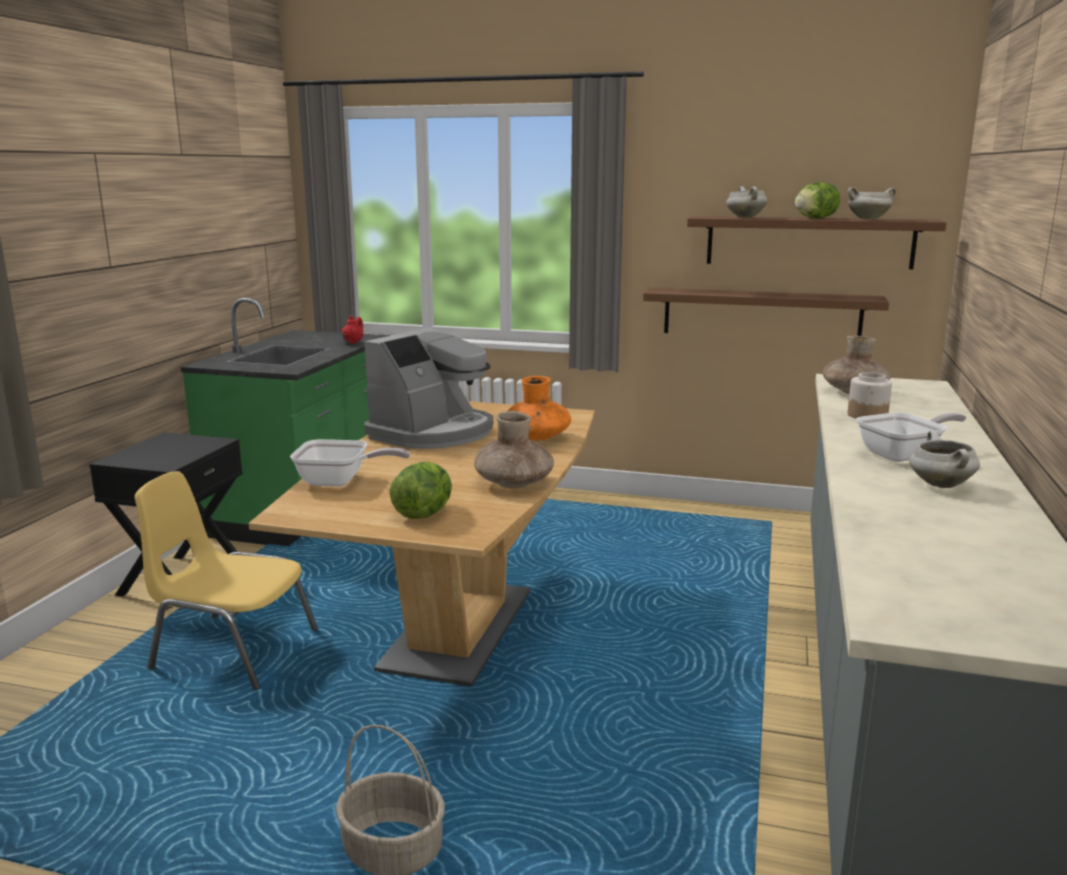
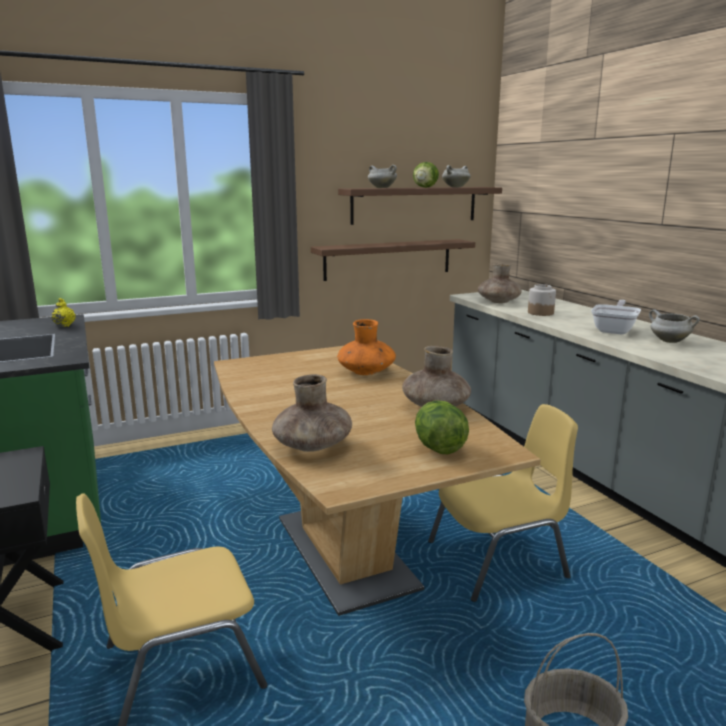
camera: 40 degrees left, 0 degrees up
frying pan [290,439,410,487] -> brown vase [272,374,352,452]
red teapot [341,316,363,344] -> yellow teapot [51,298,75,327]
coffee machine [364,327,493,449] -> none
none -> yellow chair [428,404,578,602]

